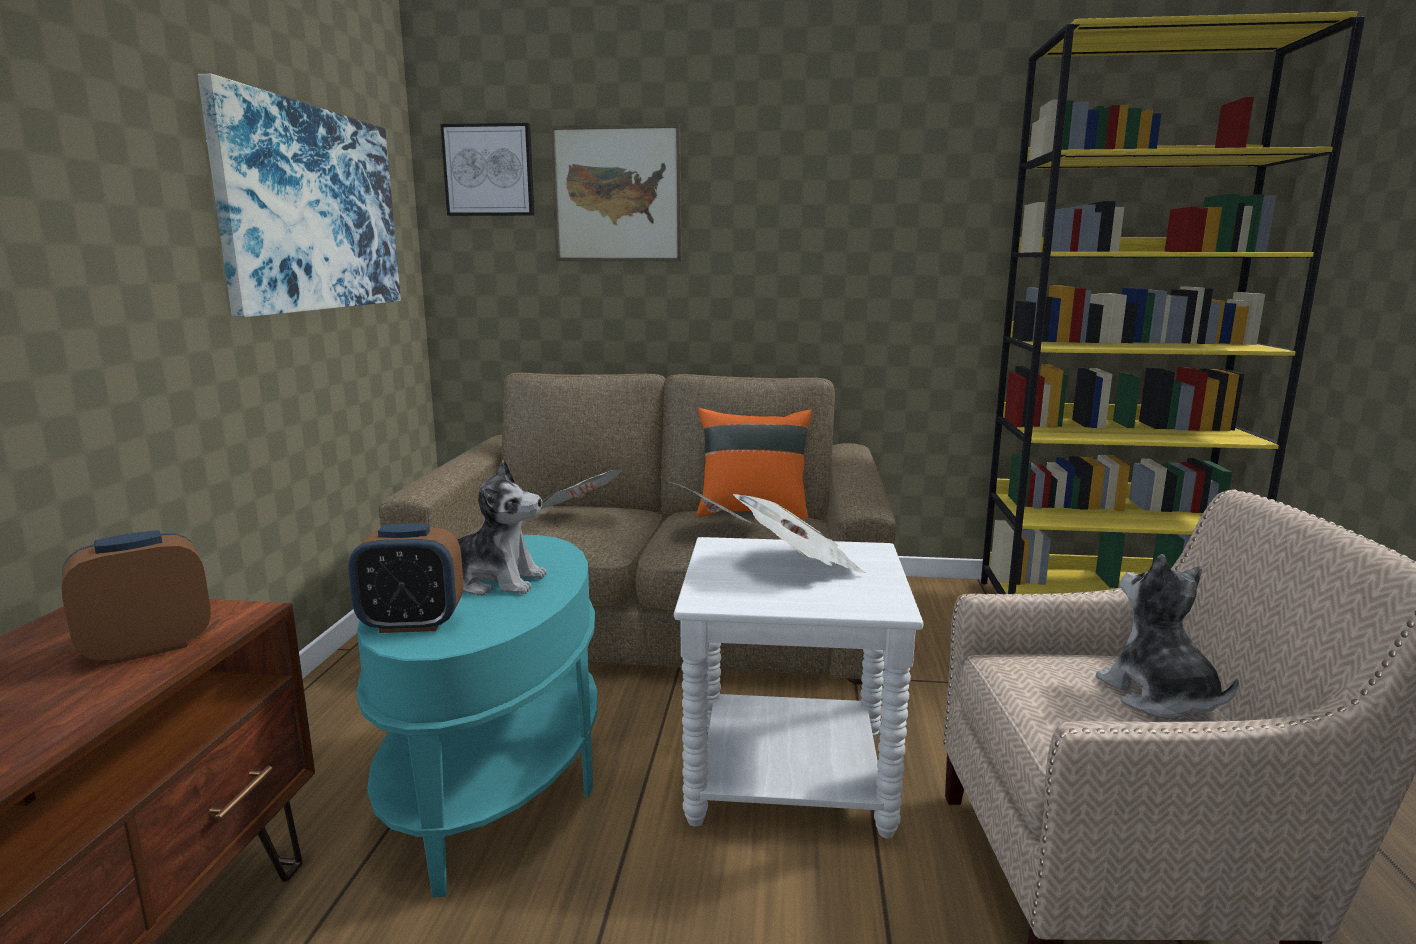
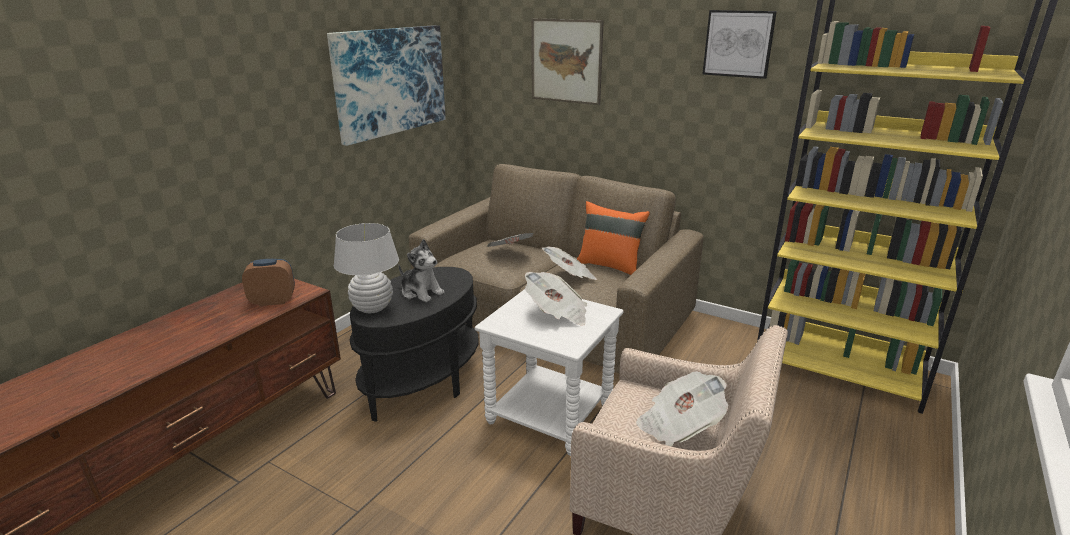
camera: 25 degrees right, 10 degrees up
alarm clock [348,523,463,633] -> white table lamp [334,223,399,313]
turquoise side table [356,535,598,898] -> black side table [350,267,479,422]
picture [440,123,535,216] -> picture moved to [702,10,777,79]
plush toy [1095,554,1239,719] -> newspaper [636,371,728,446]

